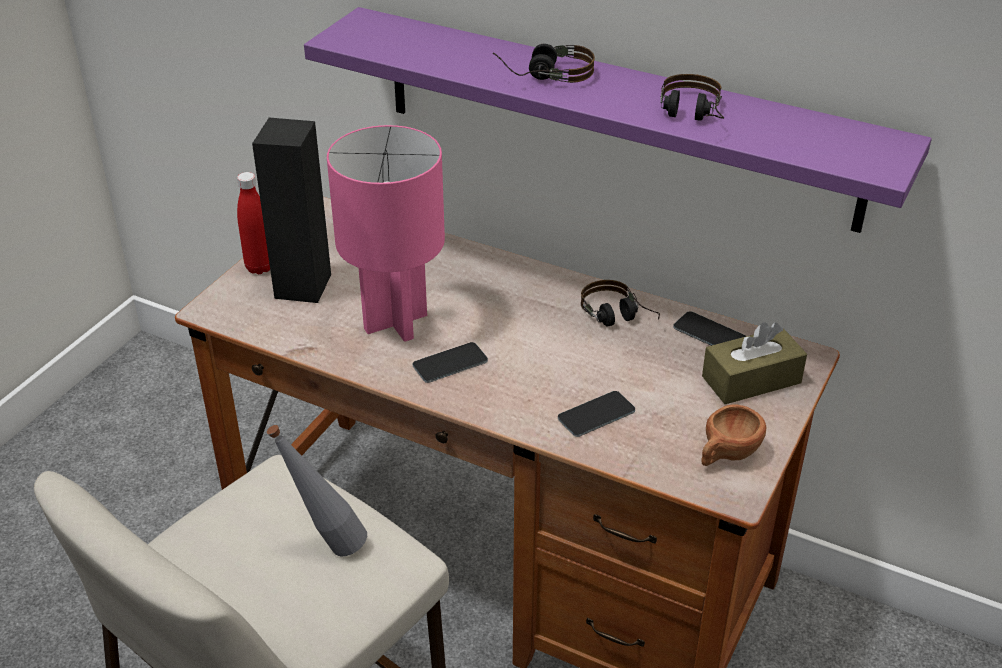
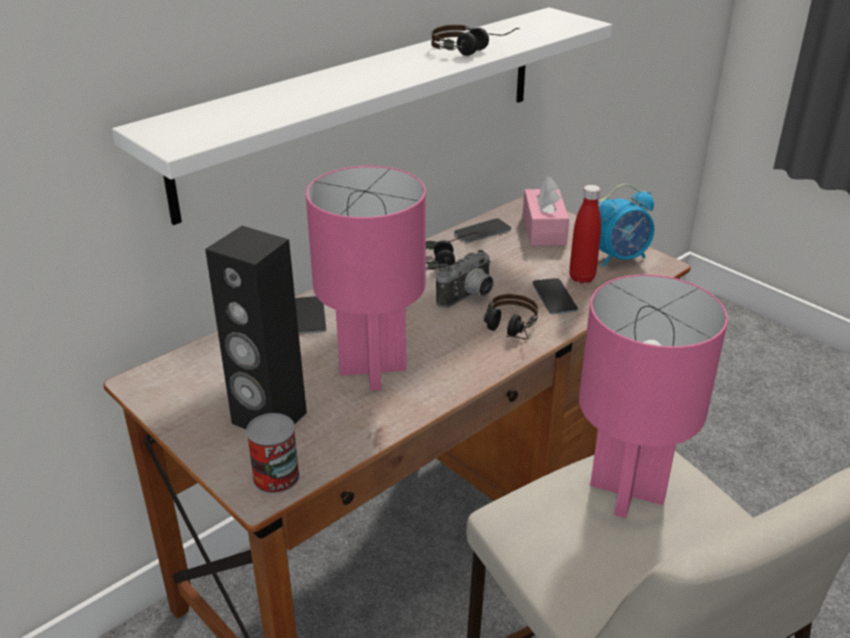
camera: 70 degrees left, 5 degrees down
red bottle [237,172,270,274] -> red bottle moved to [569,185,601,283]
grey bottle [267,425,367,557] -> pink table lamp [579,274,728,518]
purple shelf [304,7,932,233] -> white shelf [112,7,612,225]
phone [413,342,488,383] -> phone moved to [295,296,326,334]
headphones [493,44,595,83] -> headphones moved to [483,294,538,339]
brown cup [701,405,767,466] -> alarm clock [598,184,654,267]
brown tissue box [702,322,807,404] -> pink tissue box [523,176,569,246]
none -> can [246,413,300,494]
none -> camera [436,250,494,308]

